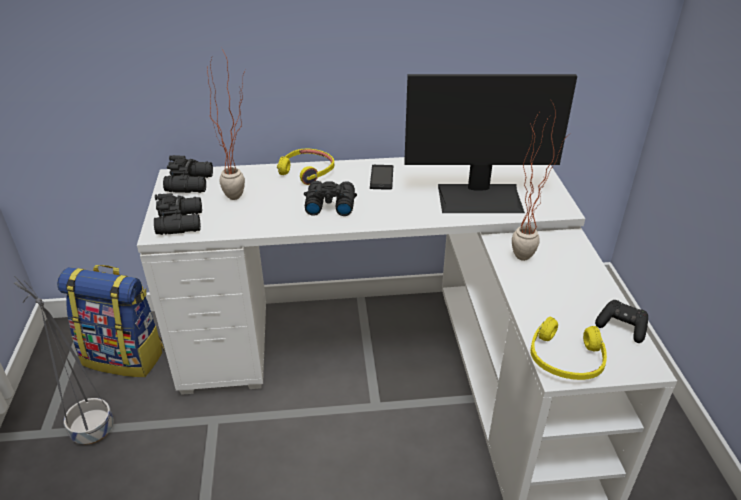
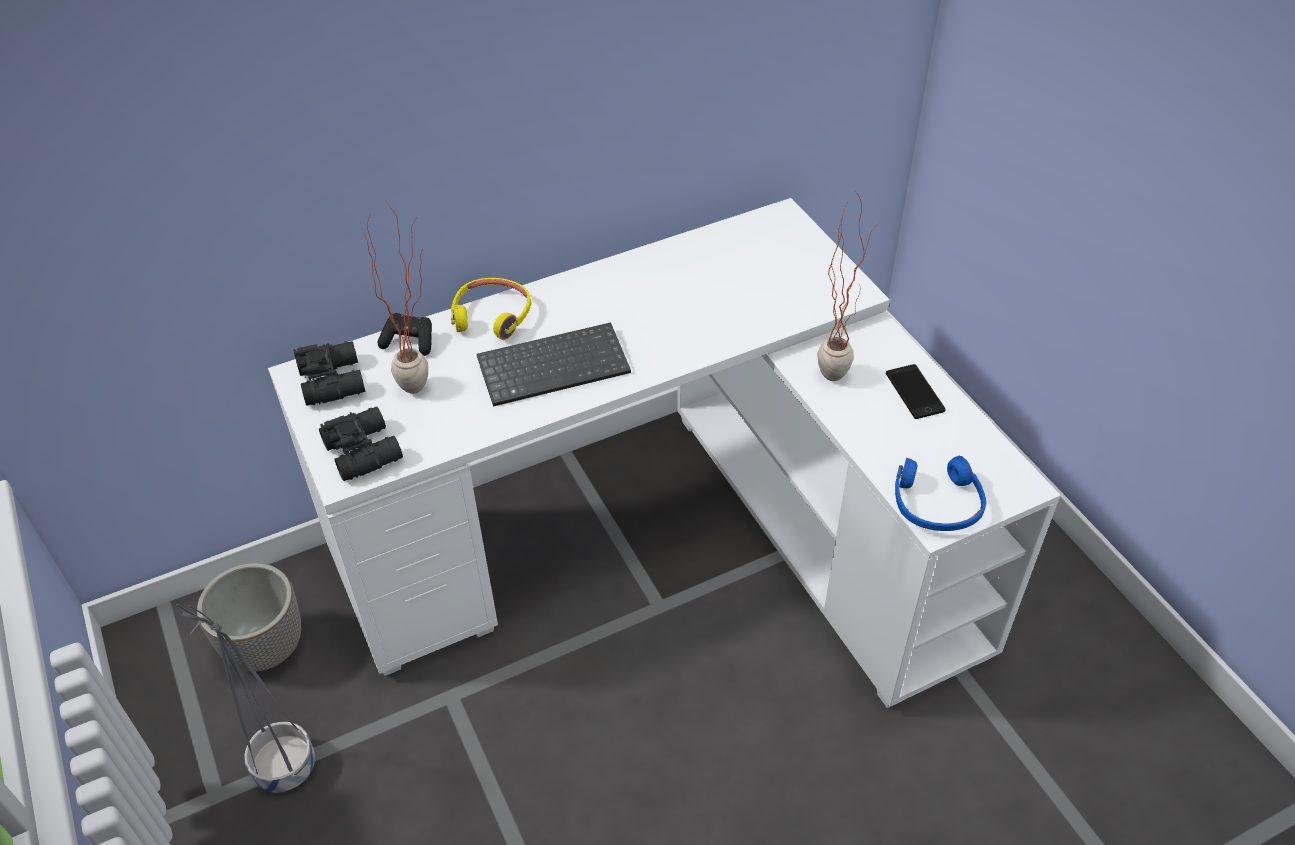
camera: 20 degrees left, 10 degrees up
backpack [57,265,164,377] -> planter [197,563,301,672]
black binoculars [304,181,357,216] -> keyboard [477,322,631,407]
phone [370,165,393,190] -> phone moved to [886,364,946,419]
monitor [404,74,577,213] -> none
yellow headphones [531,317,607,380] -> blue headphones [895,456,986,531]
black game controller [595,300,648,343] -> black game controller moved to [378,313,432,356]

